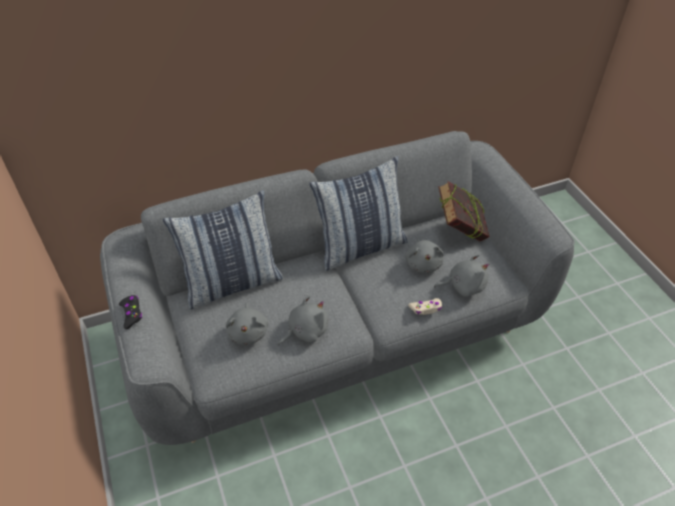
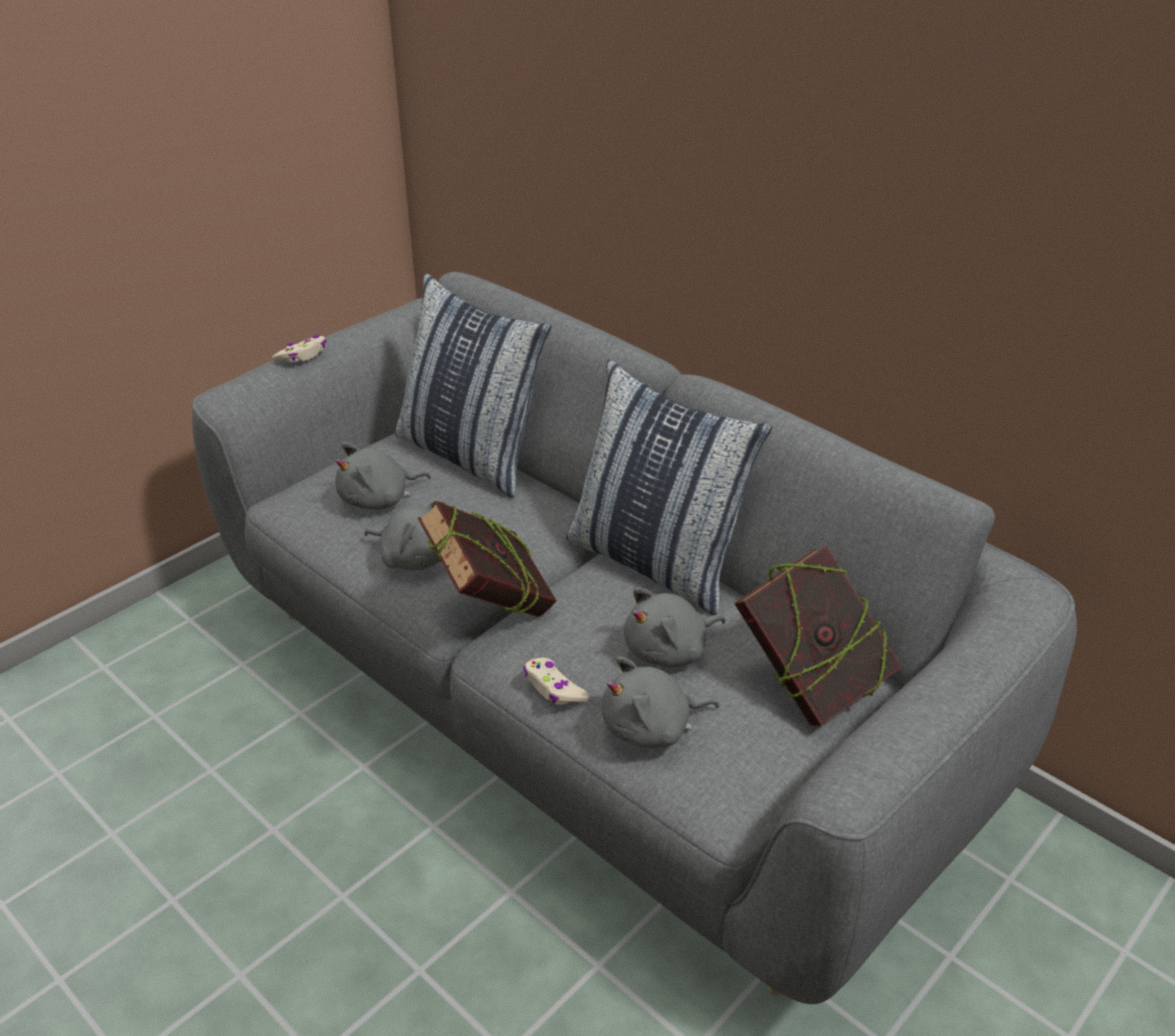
camera: 65 degrees right, 10 degrees down
black game controller [119,295,142,329] -> beige game controller [272,335,327,362]
grey plush toy [434,254,489,297] -> grey plush toy turned 105 degrees clockwise [602,656,719,748]
none -> book [418,500,557,617]

